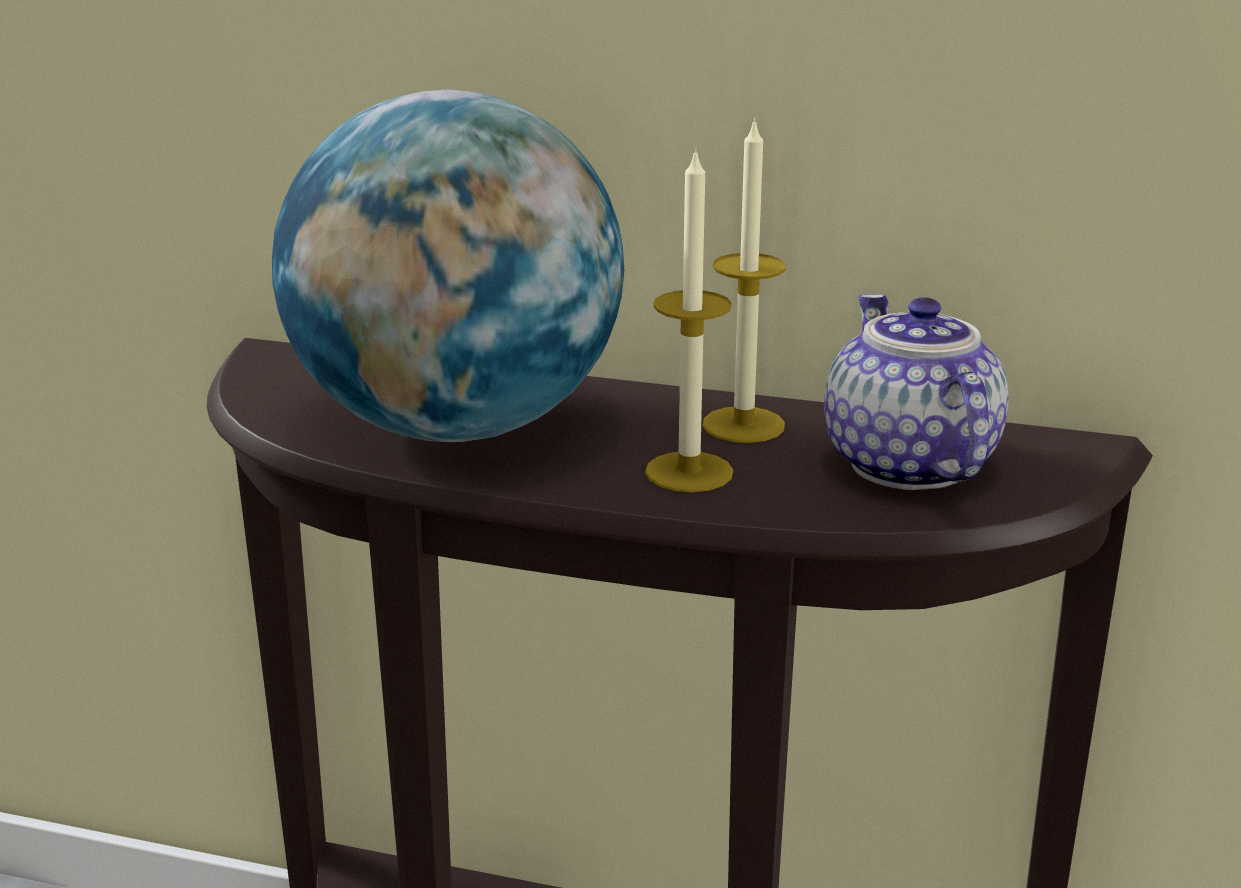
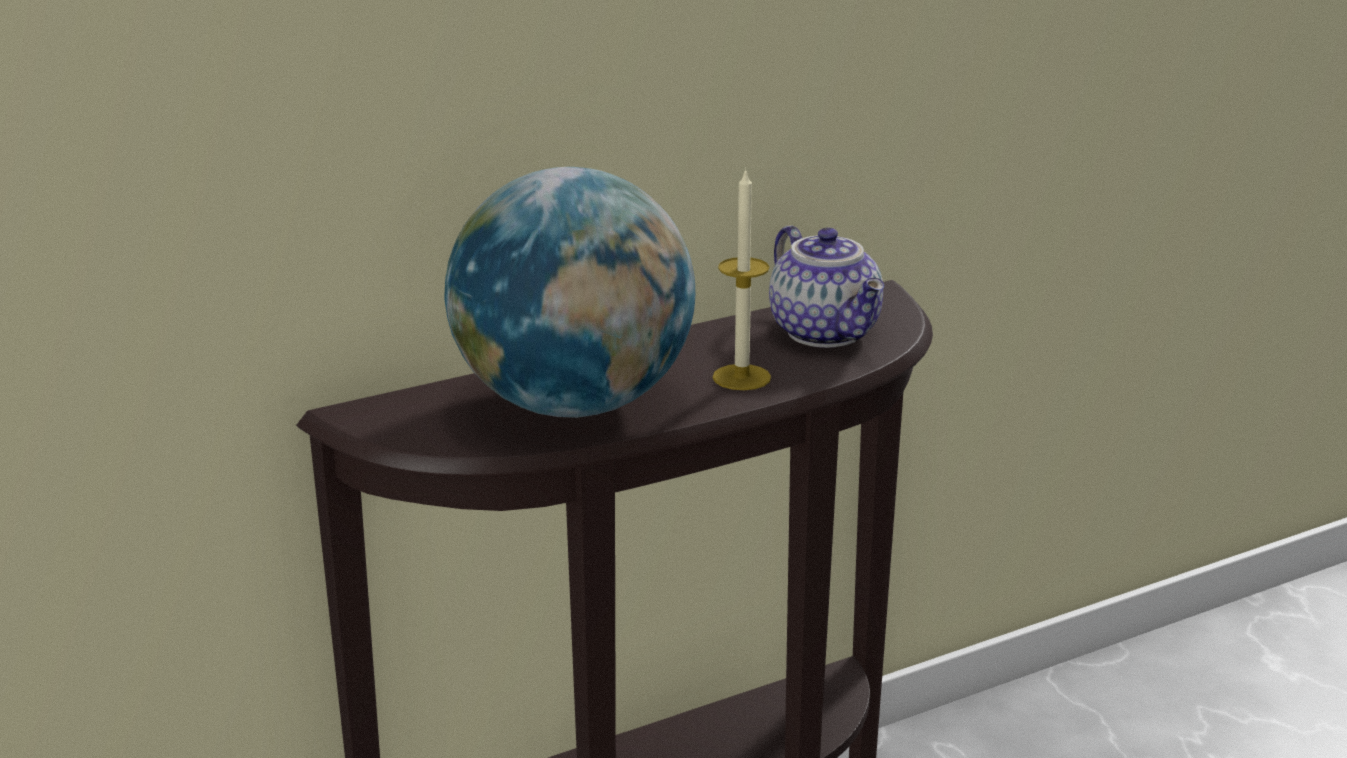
camera: 45 degrees left, 0 degrees up
candle [702,117,786,443] -> none
teapot [824,294,1009,490] -> teapot turned 150 degrees counterclockwise [769,225,884,348]

